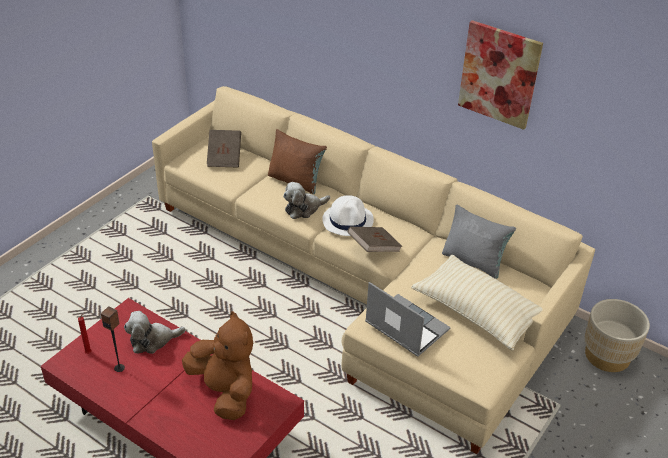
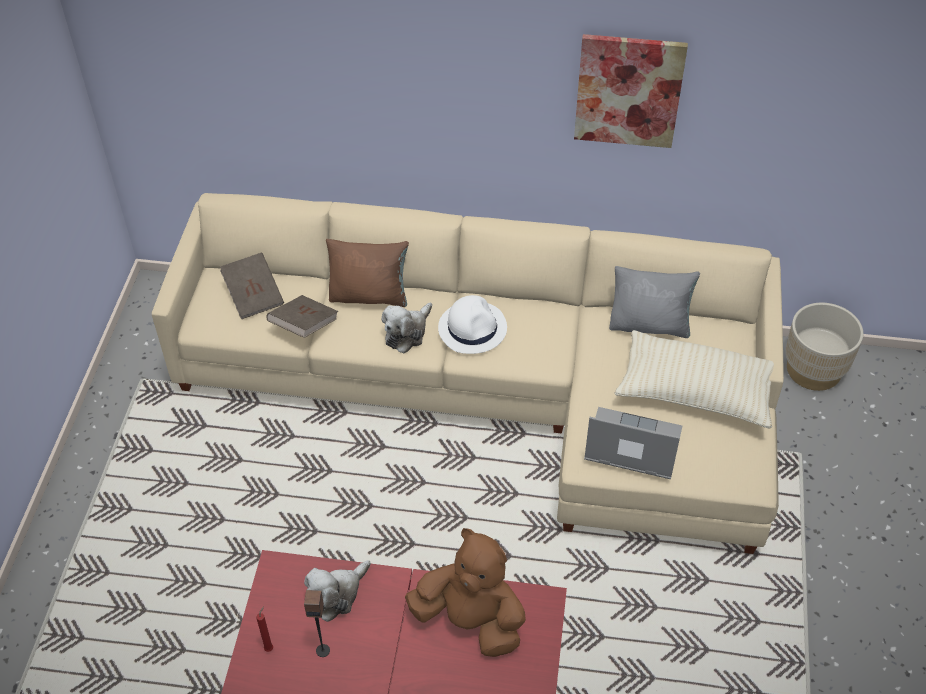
camera: 25 degrees left, 10 degrees up
brown book [348,227,402,252] -> brown book moved to [267,295,338,338]

